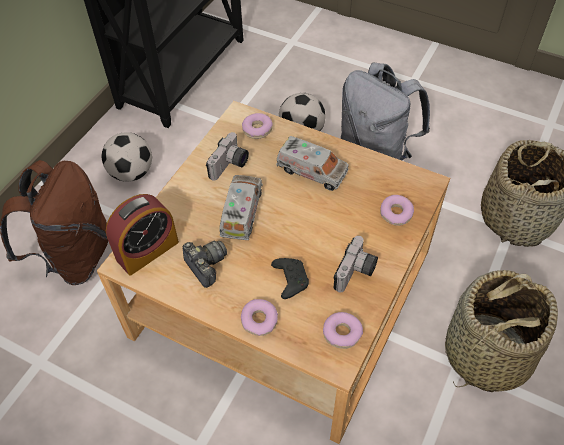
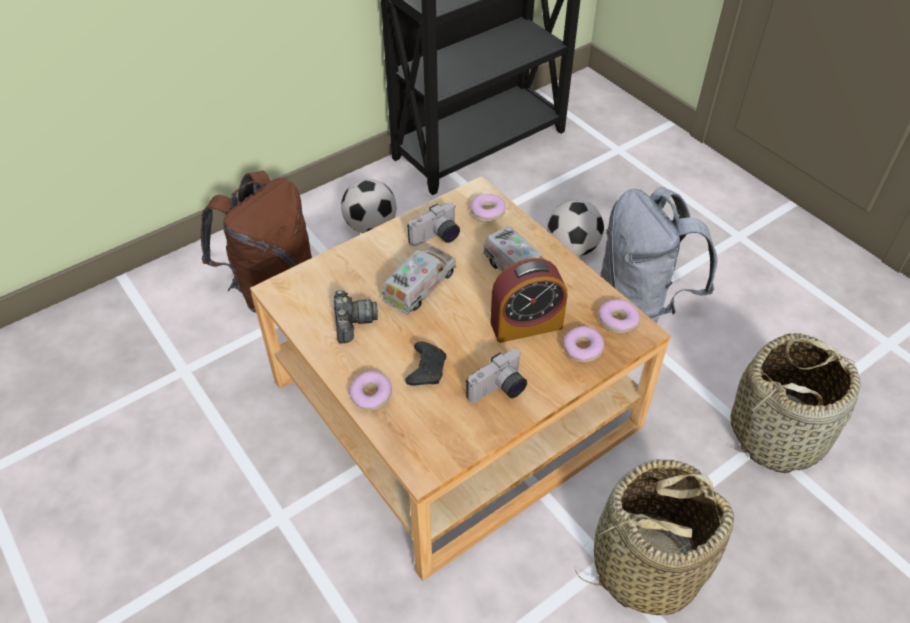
camera: 25 degrees right, 5 degrees down
alarm clock [106,194,179,275] -> alarm clock moved to [490,258,567,343]
donut [323,312,363,349] -> donut moved to [598,299,640,333]

